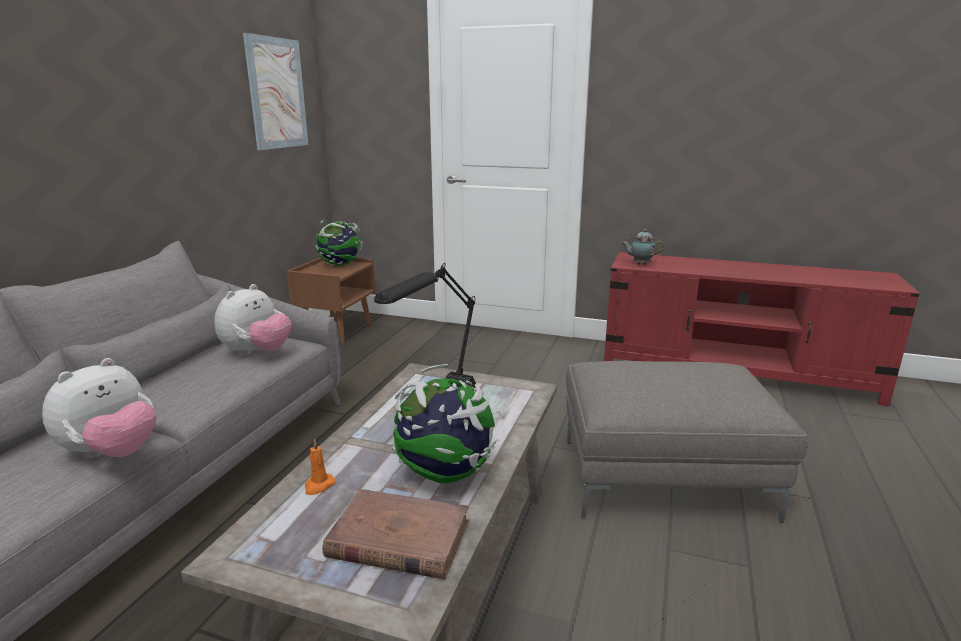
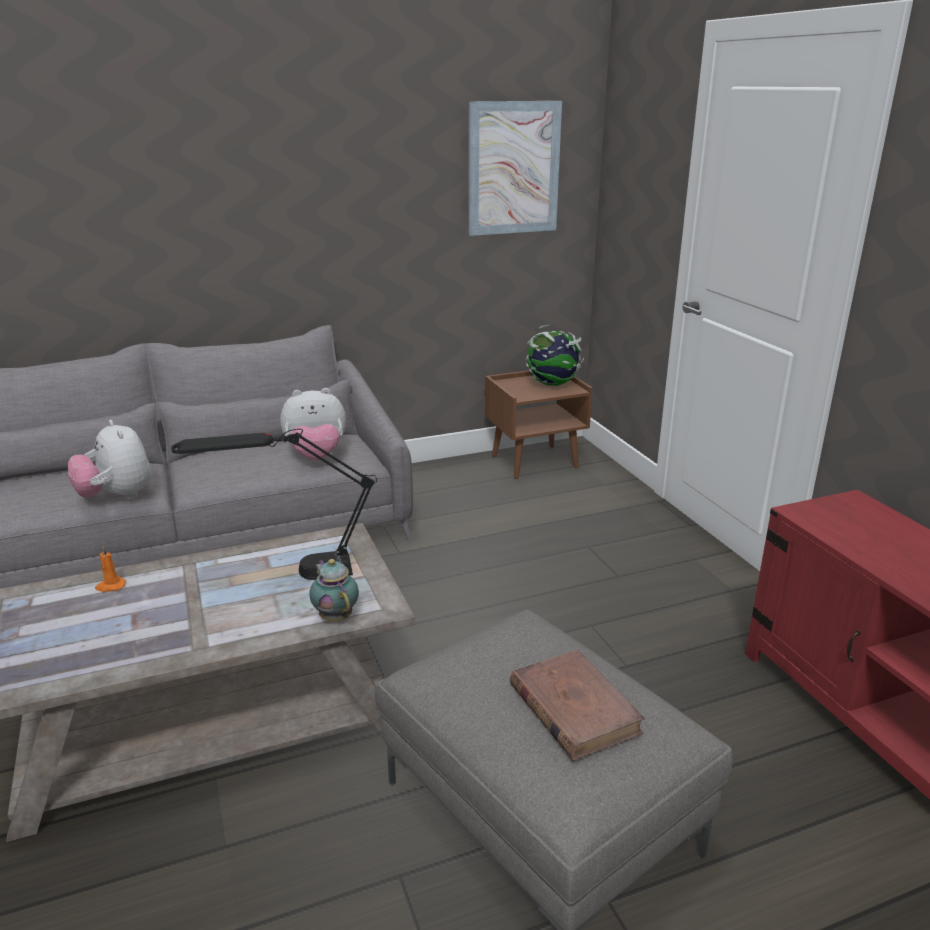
camera: 50 degrees right, 5 degrees up
plush toy [42,358,156,458] -> plush toy turned 60 degrees clockwise [68,420,151,500]
brown book [322,489,469,580] -> brown book moved to [510,650,645,761]
globe [392,364,497,483] -> none
teapot [621,229,665,265] -> teapot moved to [309,559,359,621]

